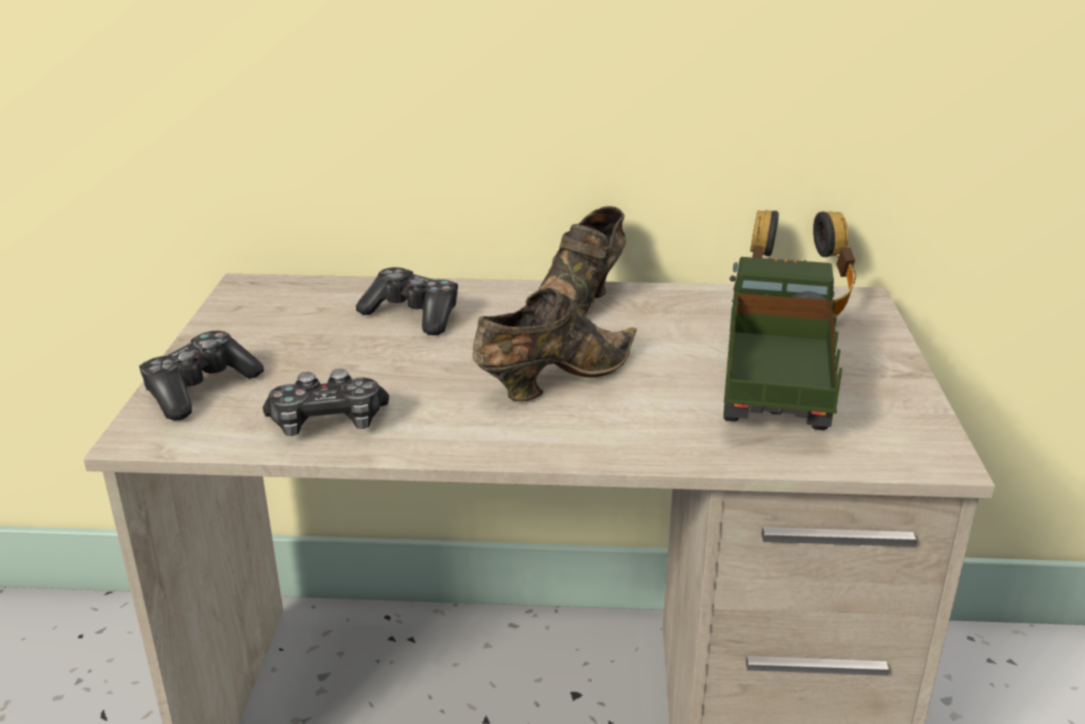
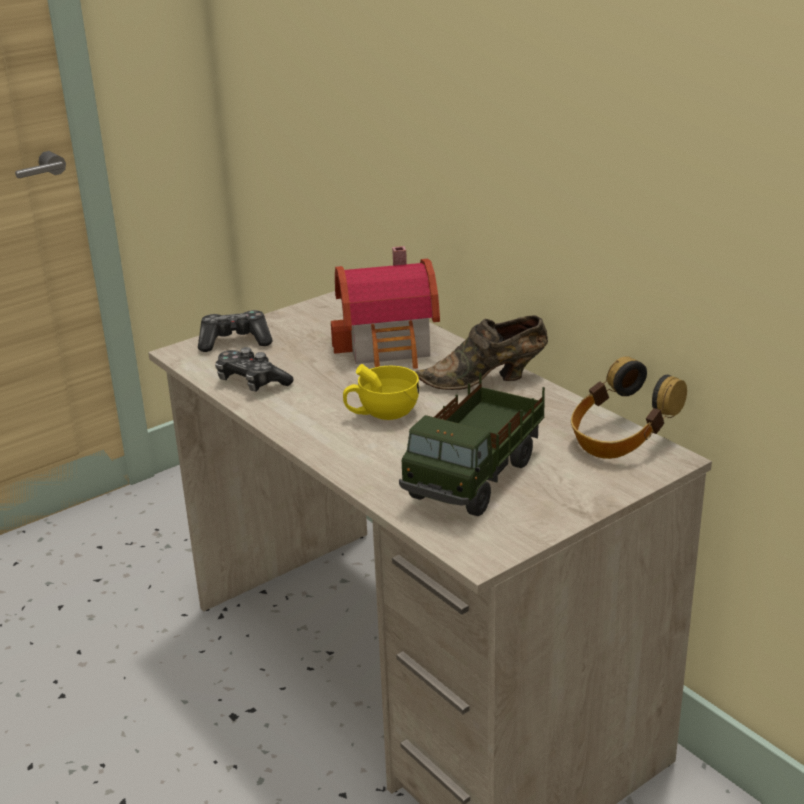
camera: 50 degrees right, 0 degrees up
game controller [356,267,458,335] -> toy house [331,246,440,369]
brown shoe [473,288,637,402] -> yellow cup [343,364,419,420]
toy truck [723,257,843,430] -> toy truck turned 150 degrees clockwise [399,373,545,516]

